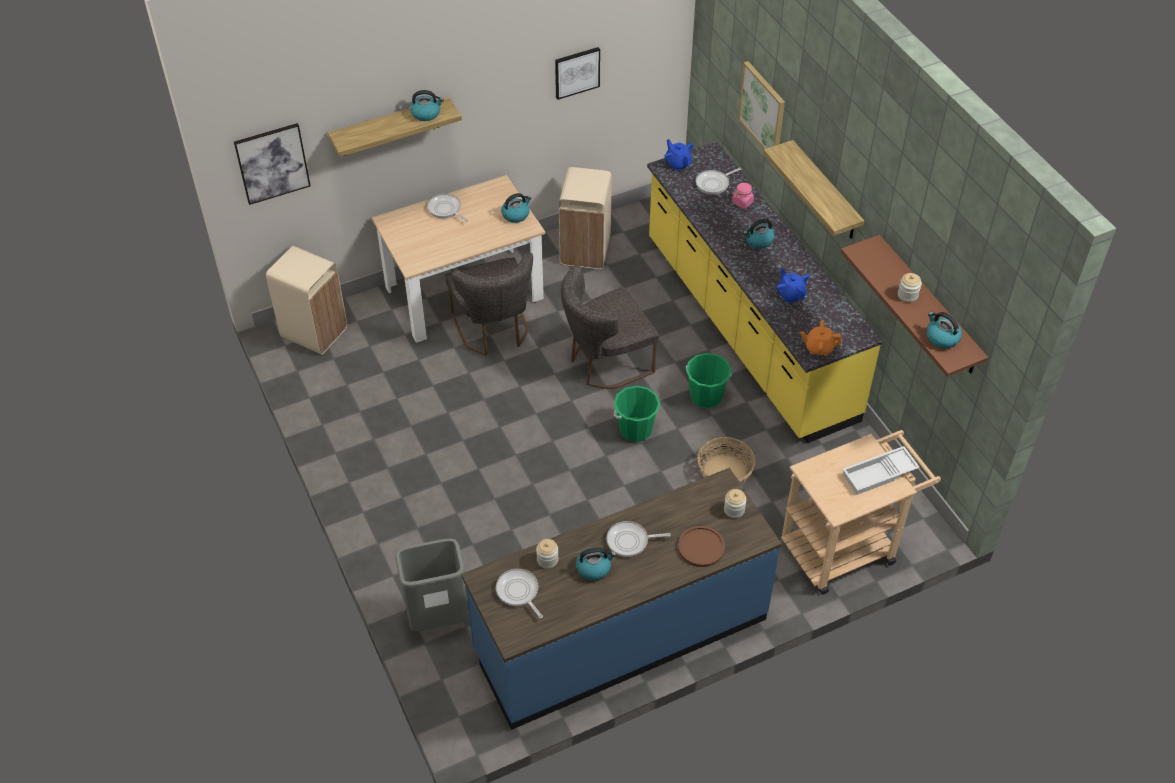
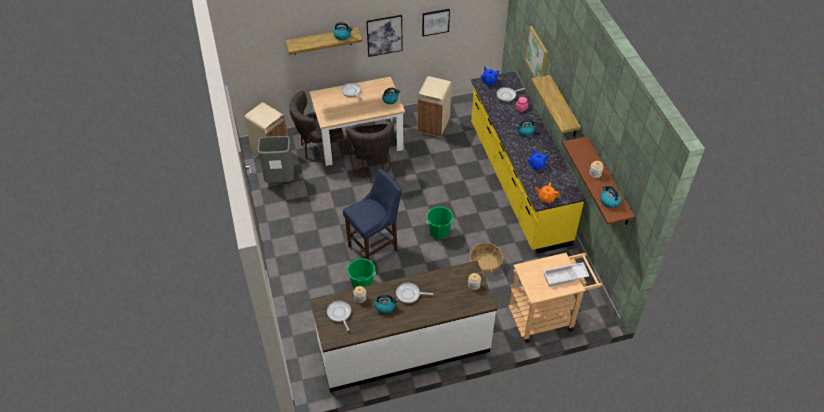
camera: 10 degrees right, 0 degrees up
picture [234,123,311,205] -> picture moved to [366,15,403,57]
grey trash can [395,538,468,631] -> grey trash can moved to [257,136,294,183]
blue counter [461,468,782,730] -> white counter [310,261,497,392]
grey chair [561,265,659,389] -> grey chair moved to [290,90,345,162]
brown plate [678,526,725,567] -> none
green bucket [686,353,732,408] -> green bucket moved to [347,258,376,289]
none -> blue stool [343,169,402,260]

